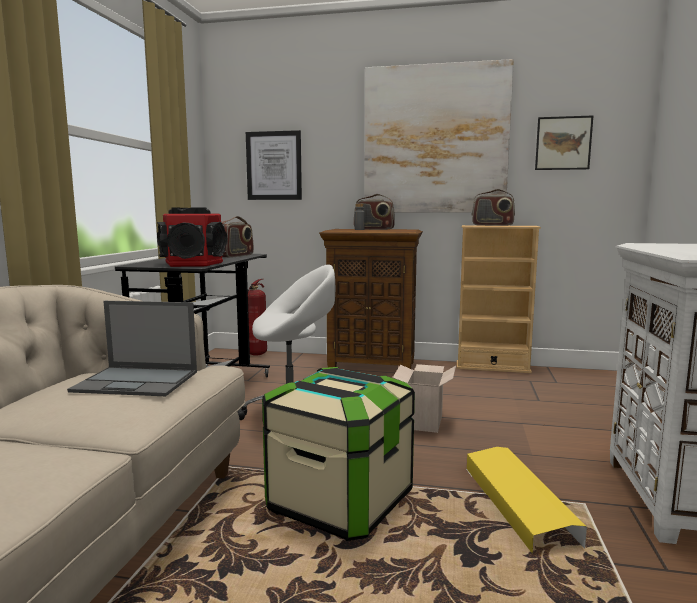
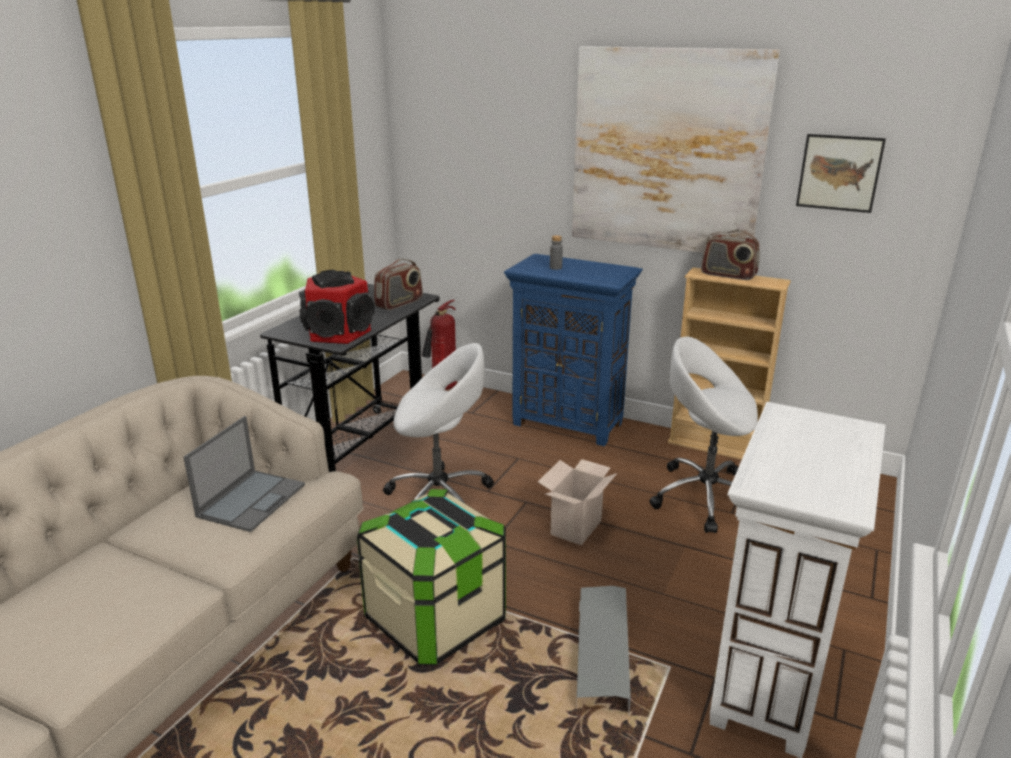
camera: 15 degrees right, 15 degrees up
laptop [67,301,197,396] -> laptop turned 90 degrees counterclockwise [183,416,305,532]
picture [246,130,302,200] -> none
brown cabinet [319,229,423,369] -> blue cabinet [504,254,643,446]
radio [354,194,395,230] -> none
yellow storage box [466,447,587,554] -> grey storage box [576,586,631,712]
none -> white office chair [650,337,758,533]

